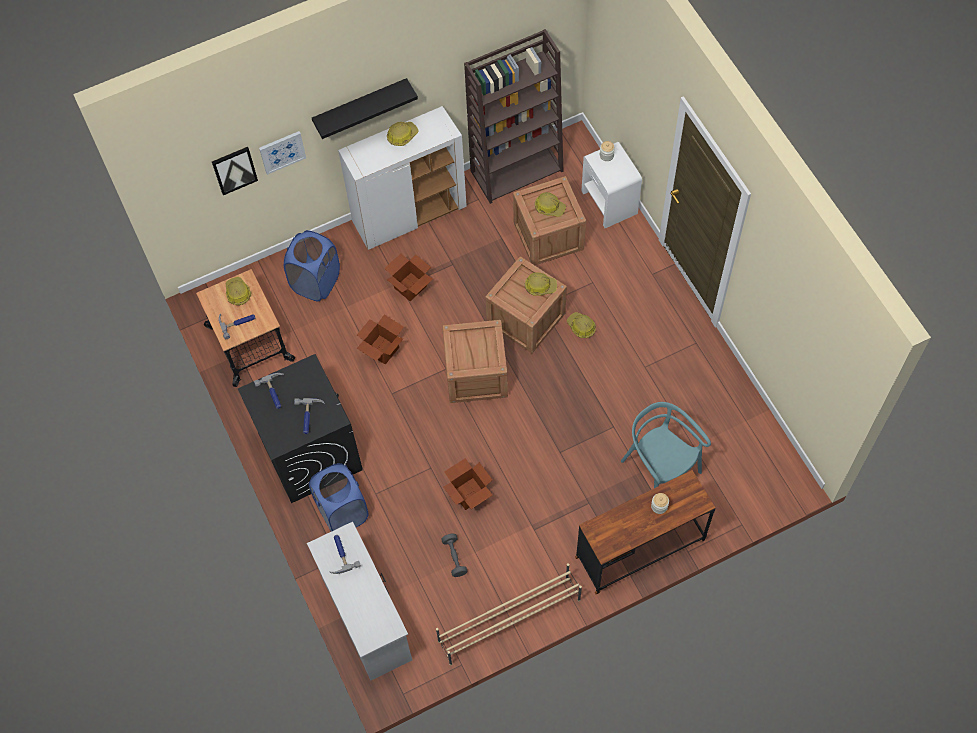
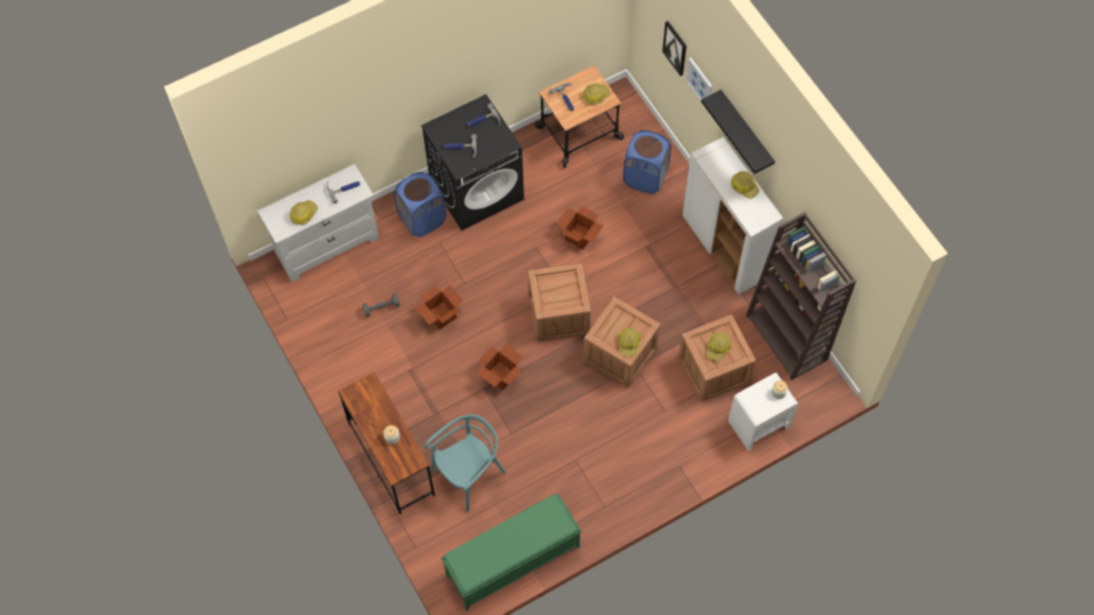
camera: 85 degrees right, 0 degrees up
cardboard box [384,253,433,301] -> cardboard box moved to [477,343,523,390]
beige shoe rack [436,563,582,666] -> none
hard hat [567,312,596,338] -> hard hat moved to [290,200,318,225]
none -> green bench [441,493,582,611]

